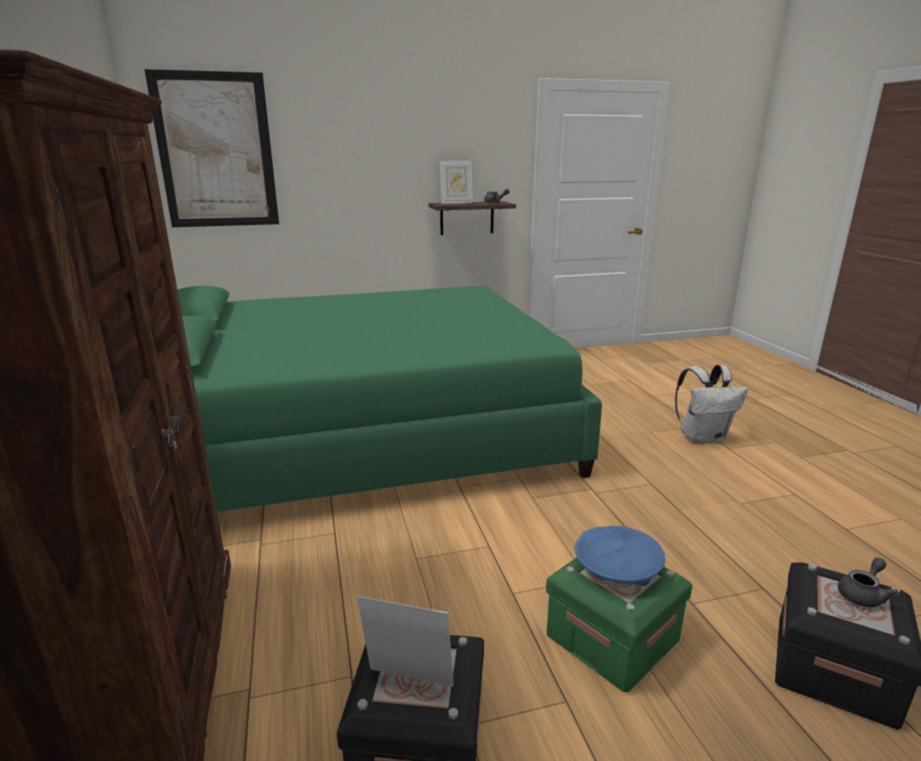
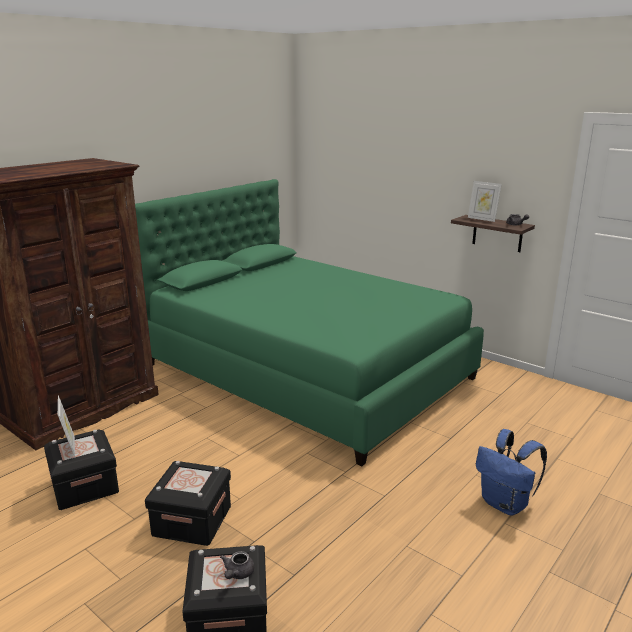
camera: 55 degrees right, 0 degrees up
picture [144,69,279,227] -> none
green storage box [546,558,692,692] -> black storage box [145,461,231,546]
blue bowl [574,526,665,586] -> none
white backpack [675,365,748,444] -> blue backpack [476,429,547,516]
grey teapot [838,558,898,607] -> grey teapot turned 90 degrees clockwise [220,551,254,579]

